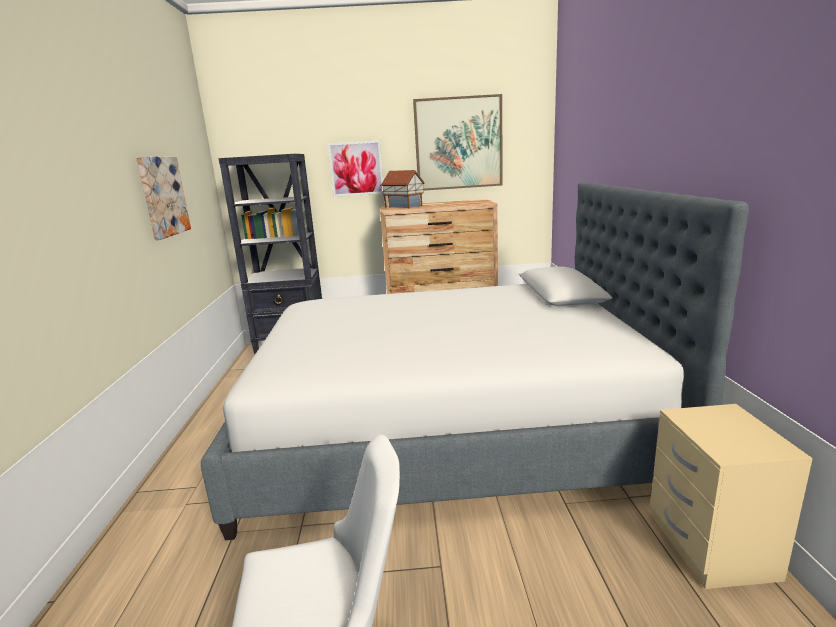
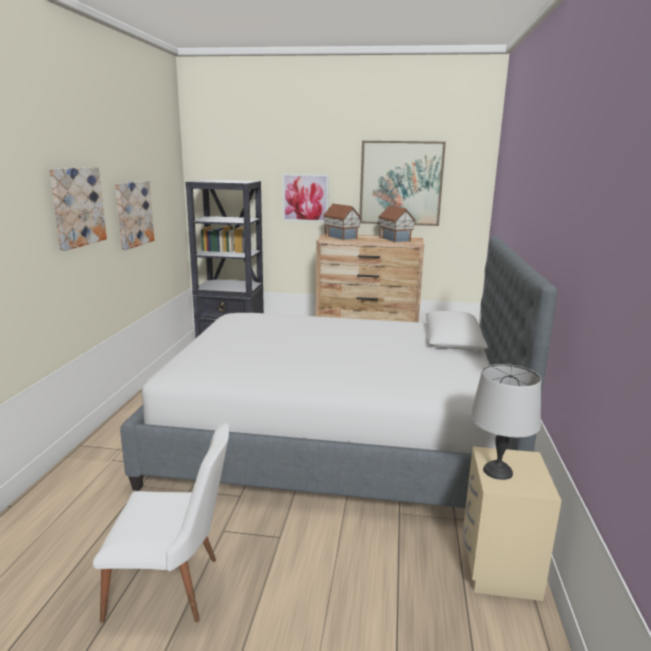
camera: 10 degrees right, 0 degrees up
none -> picture [49,167,107,251]
none -> toy house [378,205,416,242]
none -> grey table lamp [470,364,541,480]

